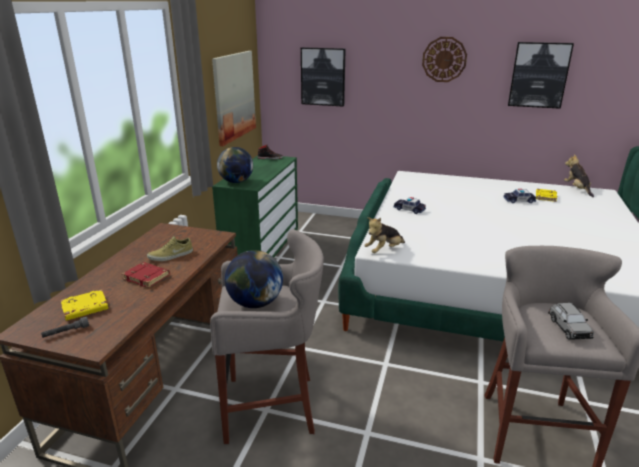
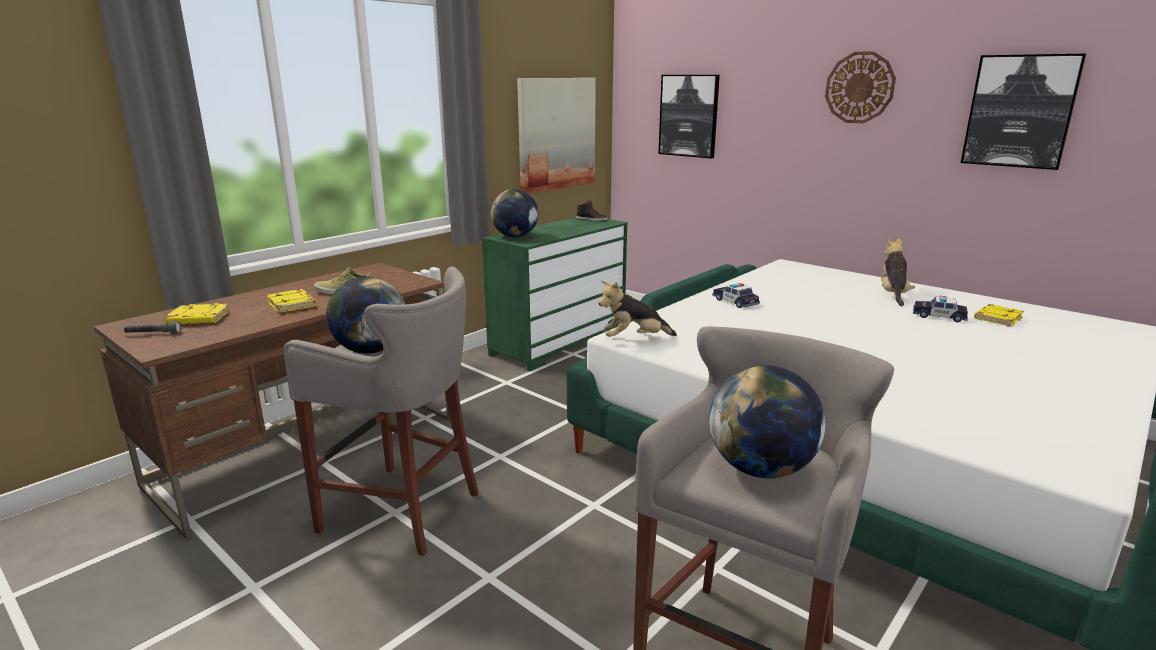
camera: 25 degrees right, 5 degrees down
red book [122,262,170,288] -> yellow book [266,289,316,313]
grey toy car [548,303,594,340] -> globe [709,365,825,478]
plush toy [564,154,594,197] -> plush toy moved to [881,238,915,306]

